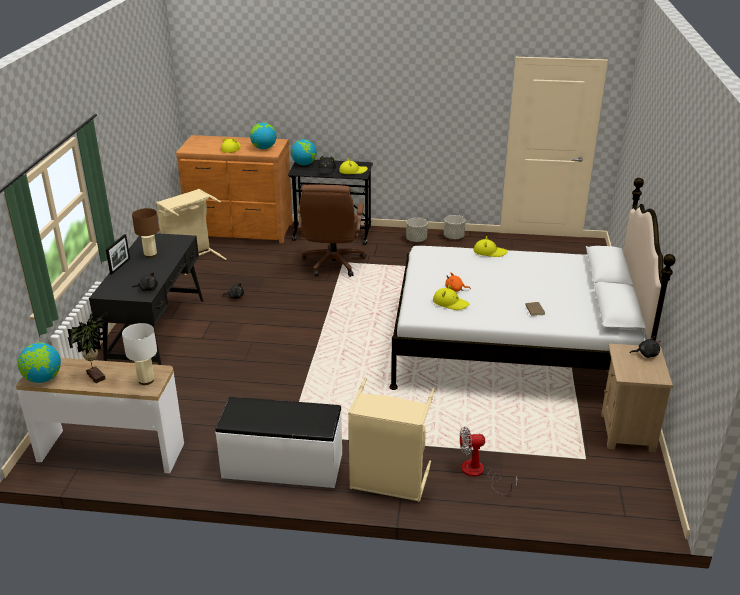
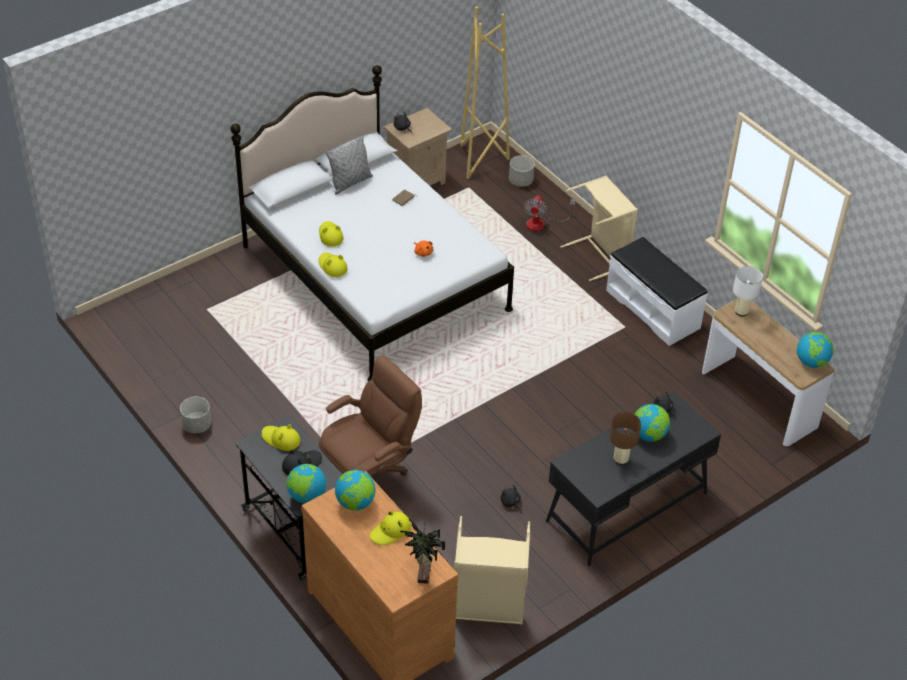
camera: 135 degrees left, 15 degrees up
potted plant [68,309,108,383] -> potted plant moved to [400,517,445,584]
picture frame [106,234,130,274] -> none
grey planter [406,218,428,242] -> grey planter moved to [509,155,535,187]
yellow hat [433,285,469,310] -> yellow hat moved to [319,221,344,247]
fan [460,427,518,495] -> fan turned 60 degrees clockwise [524,196,575,231]
none -> grey pillow [326,136,373,195]
none -> yellow clothes rack [460,6,510,179]
none -> globe [635,404,670,442]

